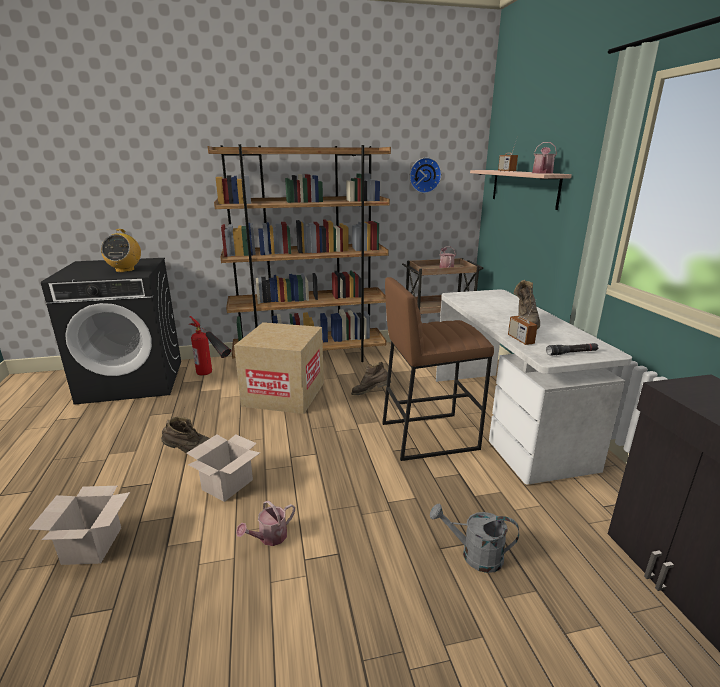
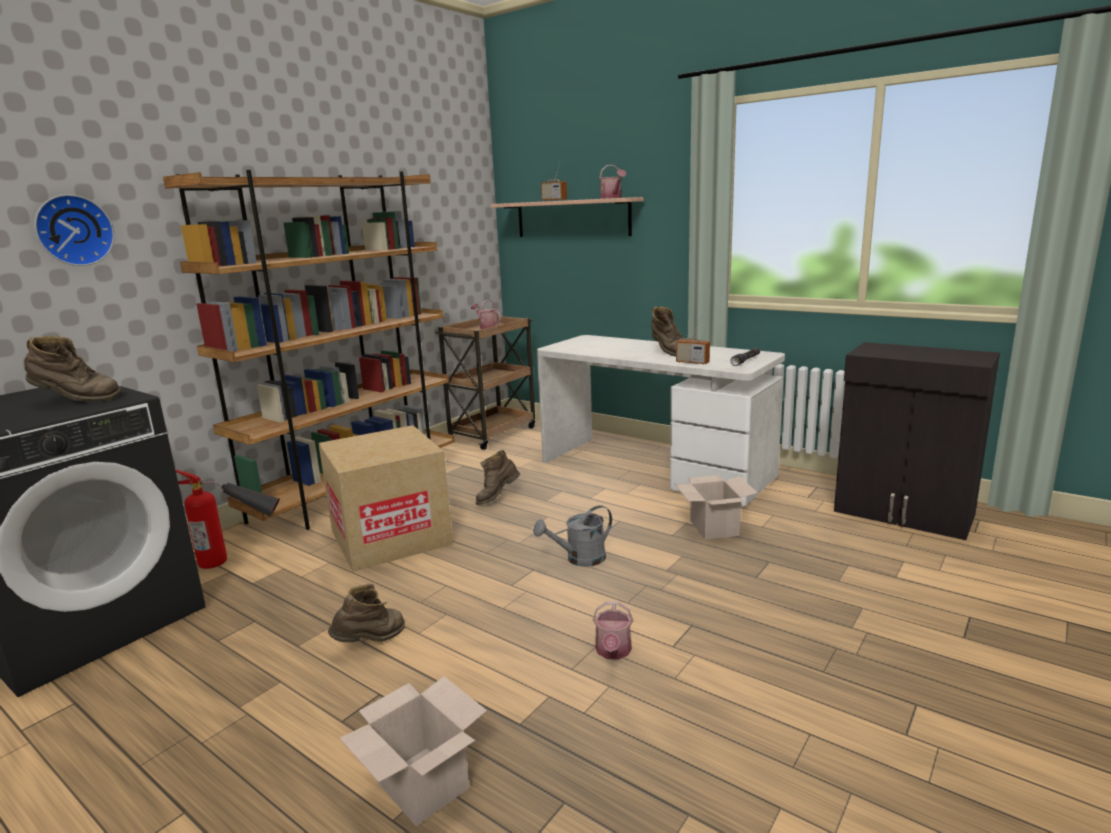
camera: 40 degrees left, 5 degrees down
radio [101,229,141,272] -> brown boot [24,336,121,402]
cardboard box [187,434,260,502] -> cardboard box moved to [675,475,758,539]
brown stool [382,277,494,461] -> none
wall clock [410,157,441,193] -> wall clock moved to [34,194,114,266]
grey watering can [430,503,519,573] -> grey watering can moved to [533,505,612,567]

